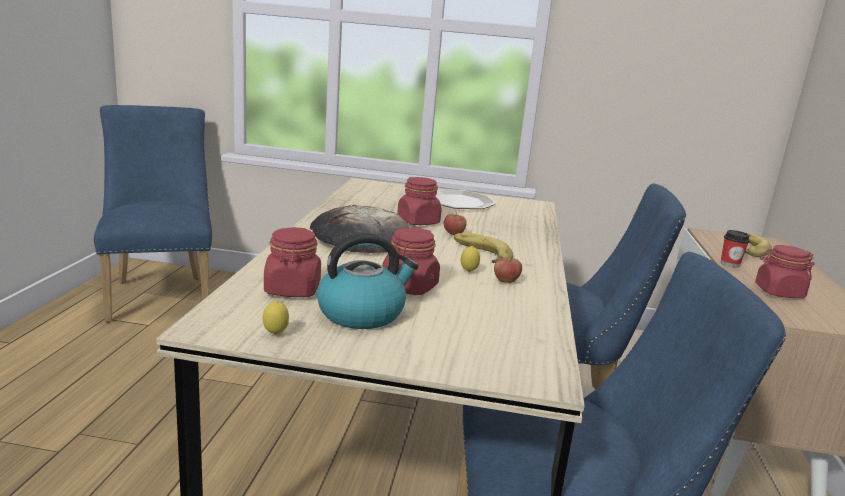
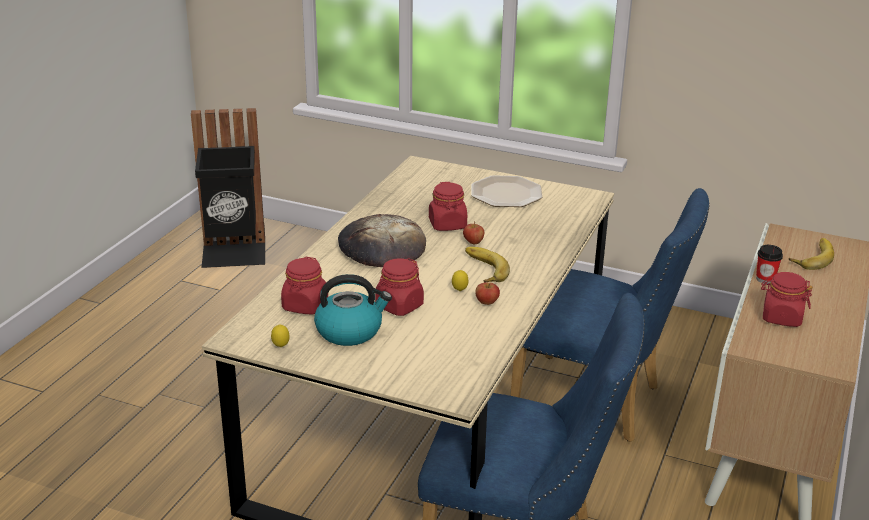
camera: 15 degrees right, 10 degrees up
blue chair [94,105,212,323] -> black trash can [191,108,265,268]

